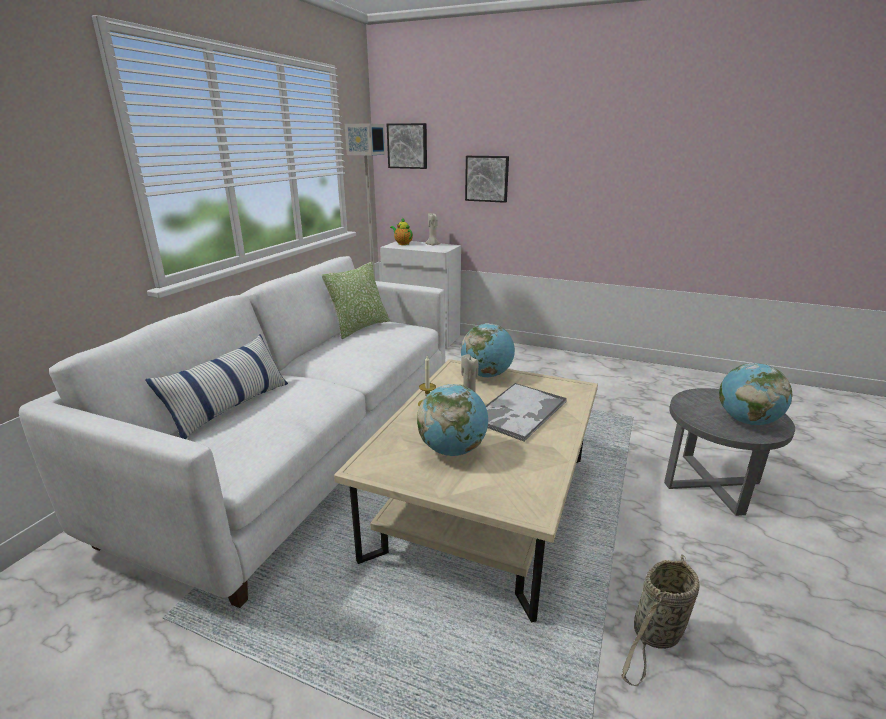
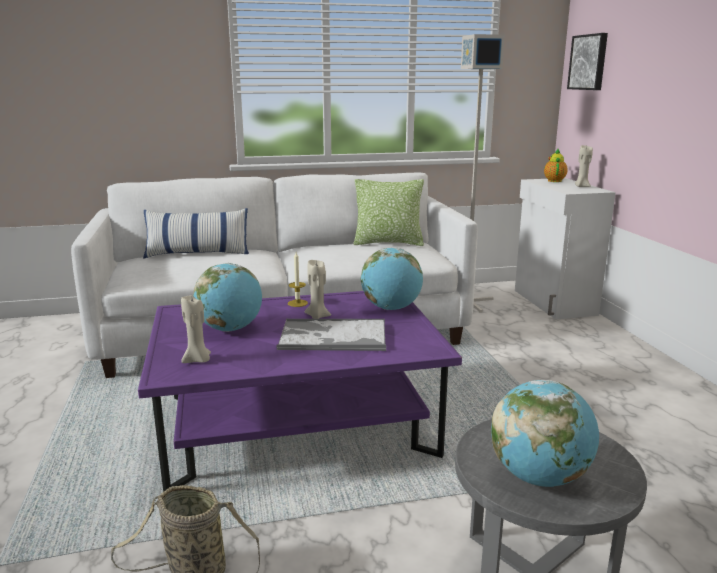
camera: 55 degrees right, 5 degrees down
beige coffee table [334,359,598,623] -> purple coffee table [138,291,462,492]
picture [465,156,509,203] -> none
none -> beige candle [181,295,211,363]

